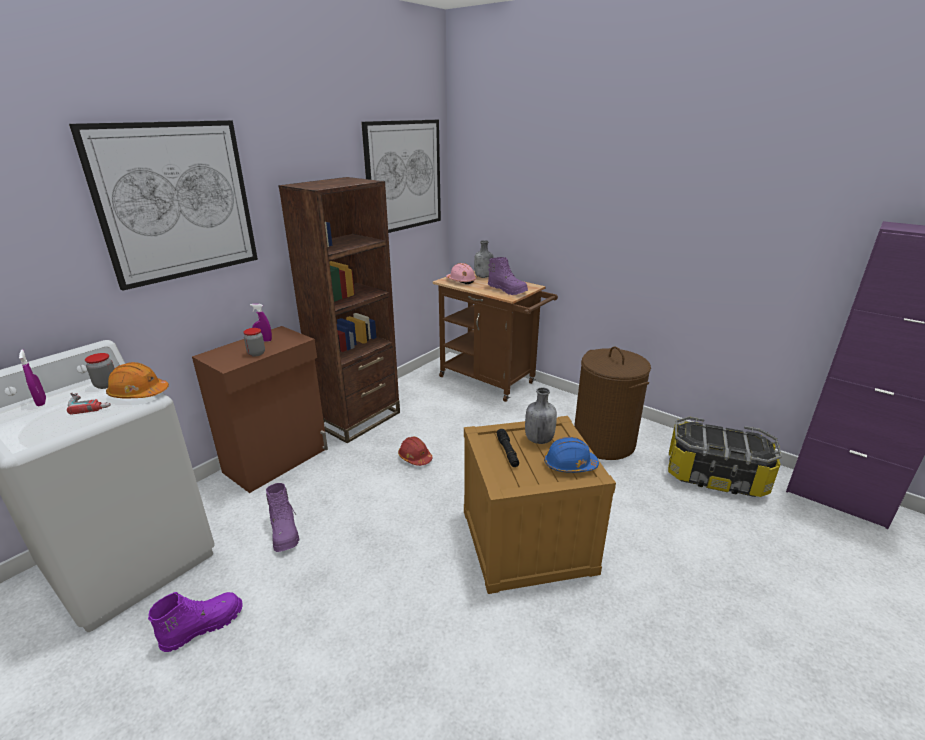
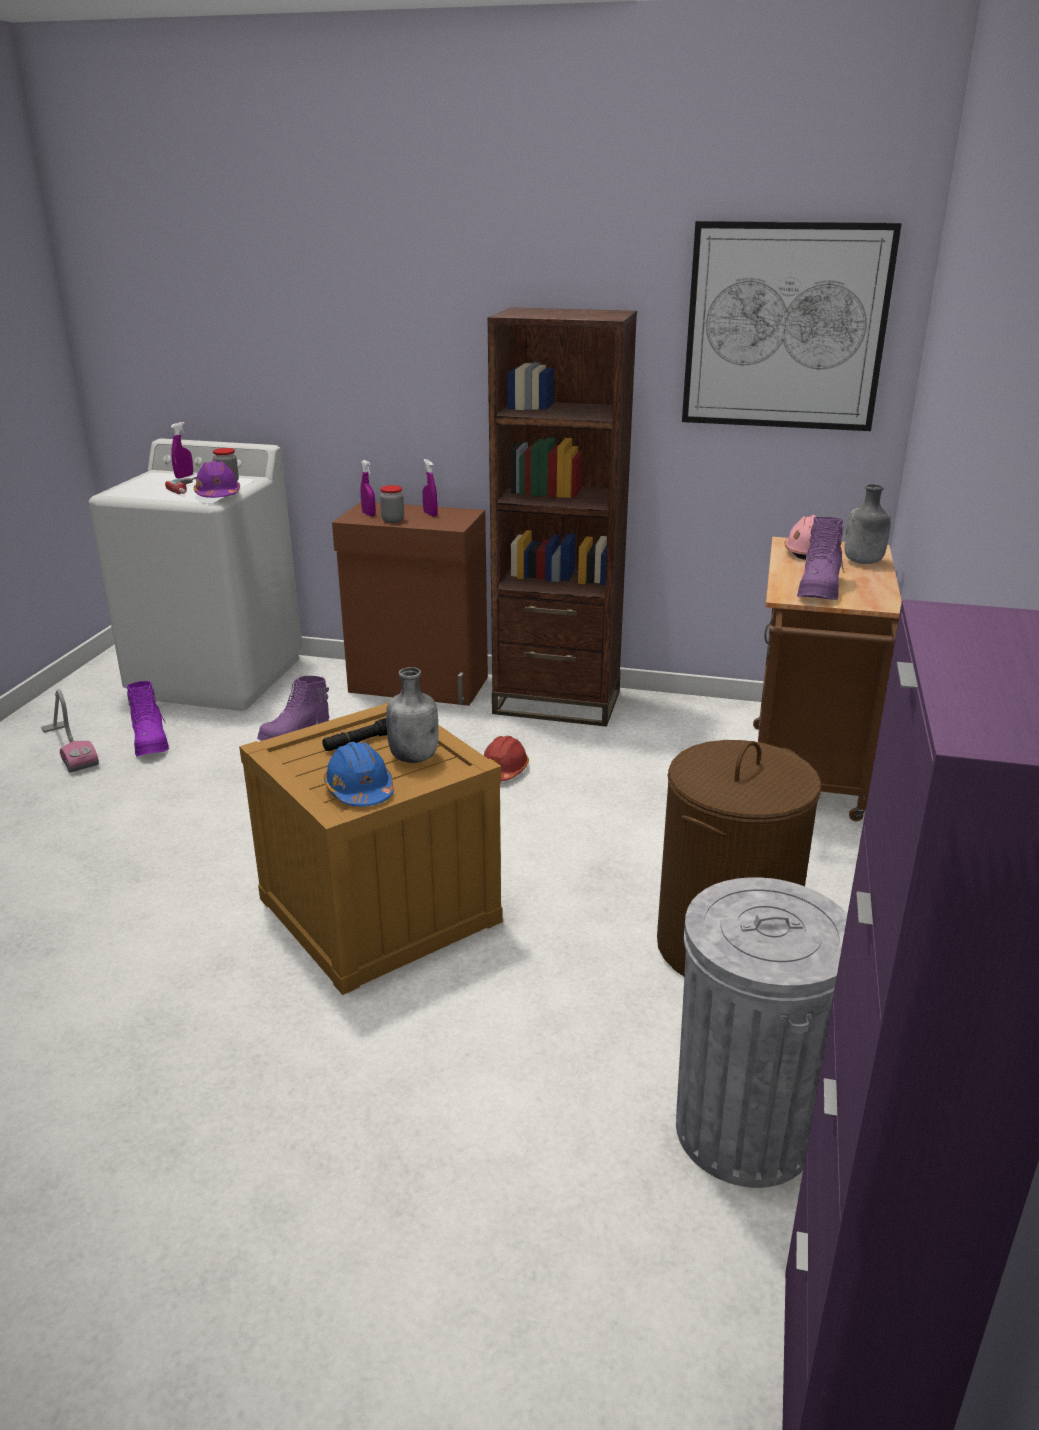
camera: 65 degrees right, 0 degrees up
picture [69,120,258,291] -> none
orange hard hat [106,362,169,398] -> purple hard hat [194,460,240,498]
purple boot [148,592,243,652] -> purple boot turned 45 degrees clockwise [127,681,169,756]
storage box [668,417,782,497] -> grey trash can [676,877,847,1188]
none -> vacuum cleaner [41,689,99,772]
none -> purple spray bottle [361,460,376,516]

